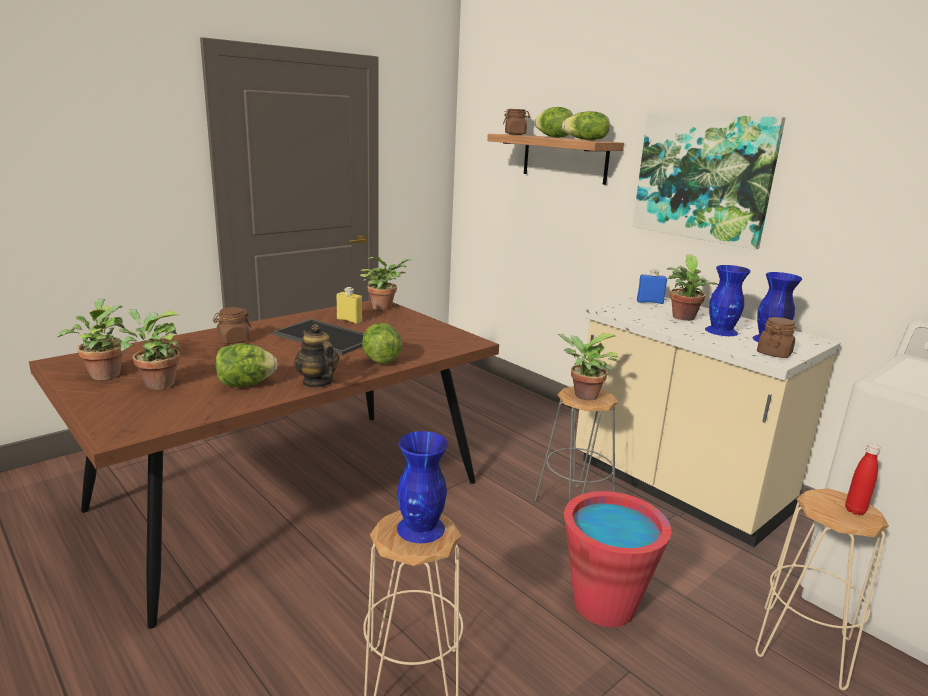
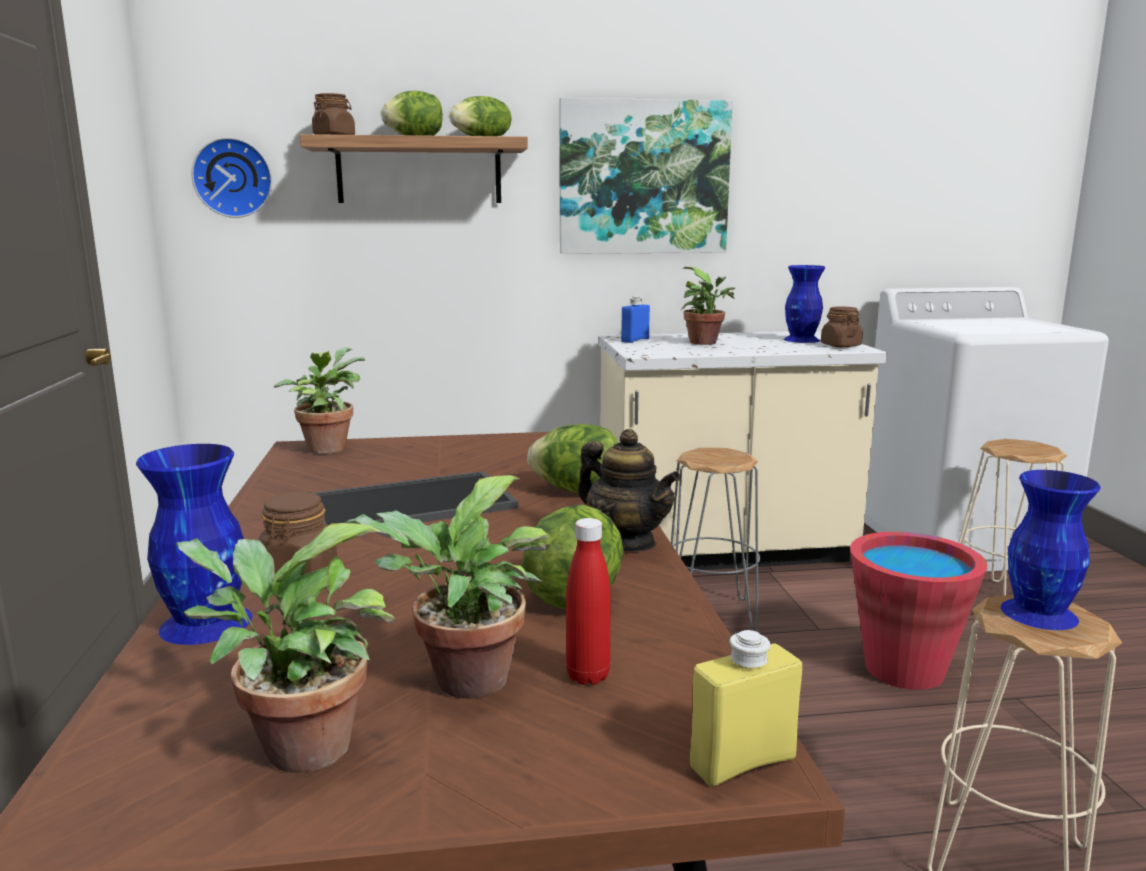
camera: 55 degrees left, 5 degrees down
teapot [294,324,339,388] -> teapot turned 135 degrees counterclockwise [578,429,681,551]
yellow bottle [336,287,362,324] -> yellow bottle moved to [690,630,802,786]
potted plant [557,333,620,400] -> none
blue vase [705,265,751,336] -> blue vase moved to [136,444,252,645]
red bottle [845,443,881,515] -> red bottle moved to [566,518,611,685]
none -> wall clock [191,137,272,218]

